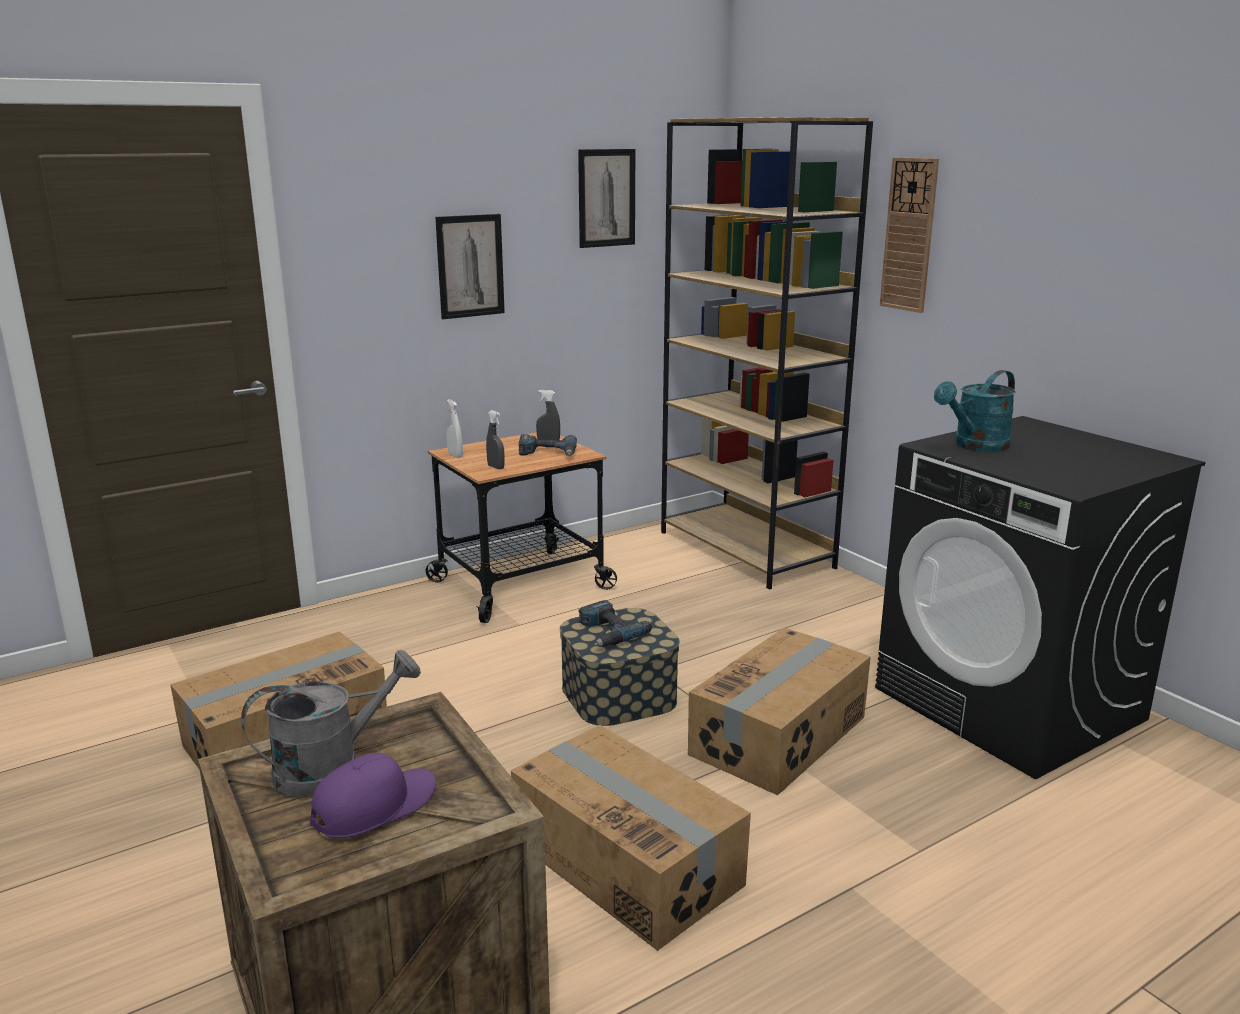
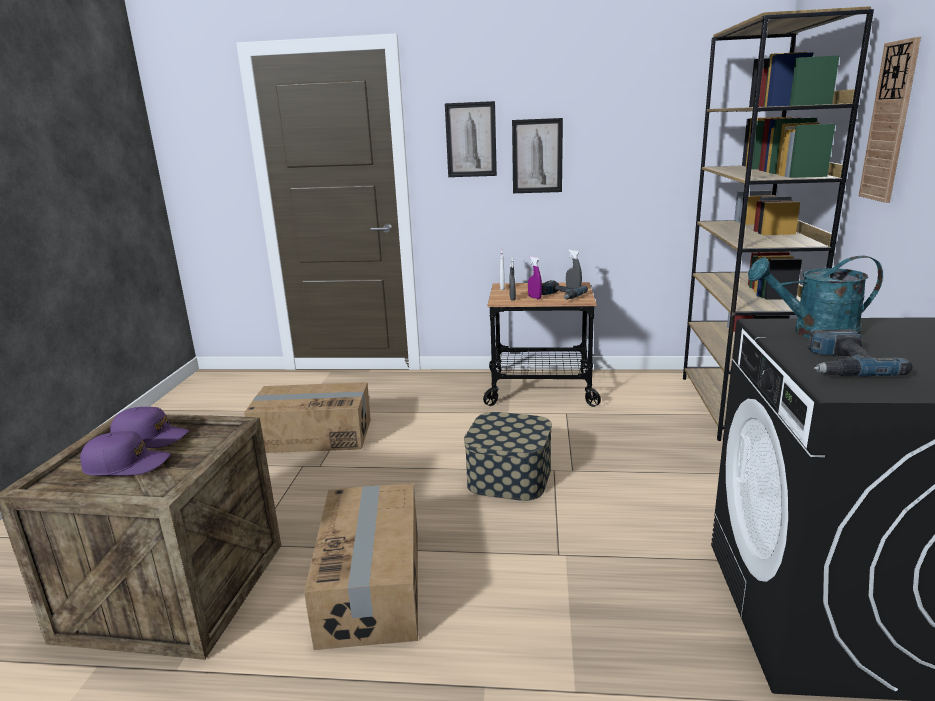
camera: 40 degrees right, 0 degrees up
grey watering can [241,650,421,797] -> purple cap [110,407,189,448]
picture [578,149,635,248] -> picture moved to [445,101,497,177]
power drill [578,600,652,647] -> power drill moved to [807,329,912,377]
cardboard box [688,627,871,795] -> none
none -> purple spray bottle [528,256,542,299]

